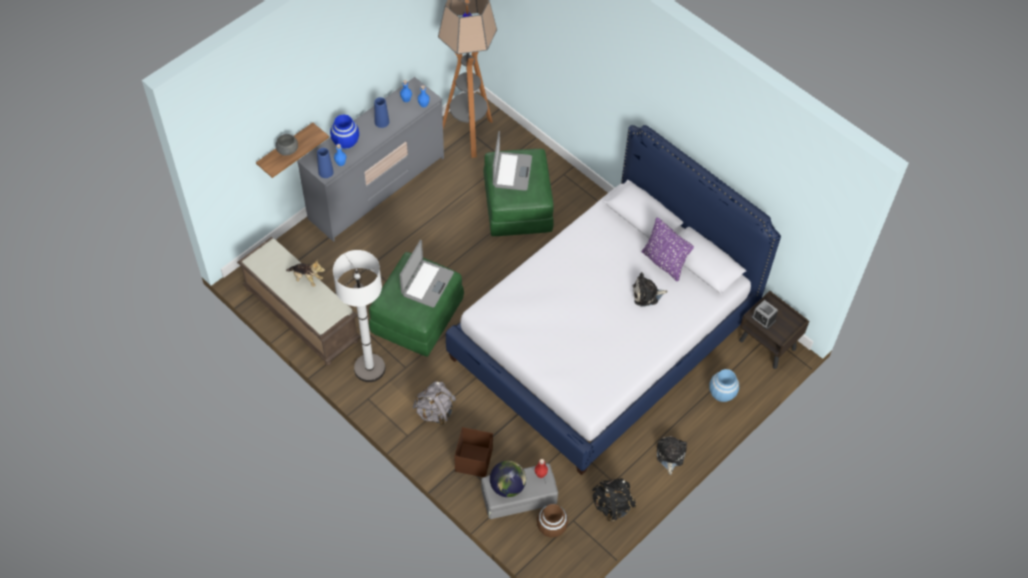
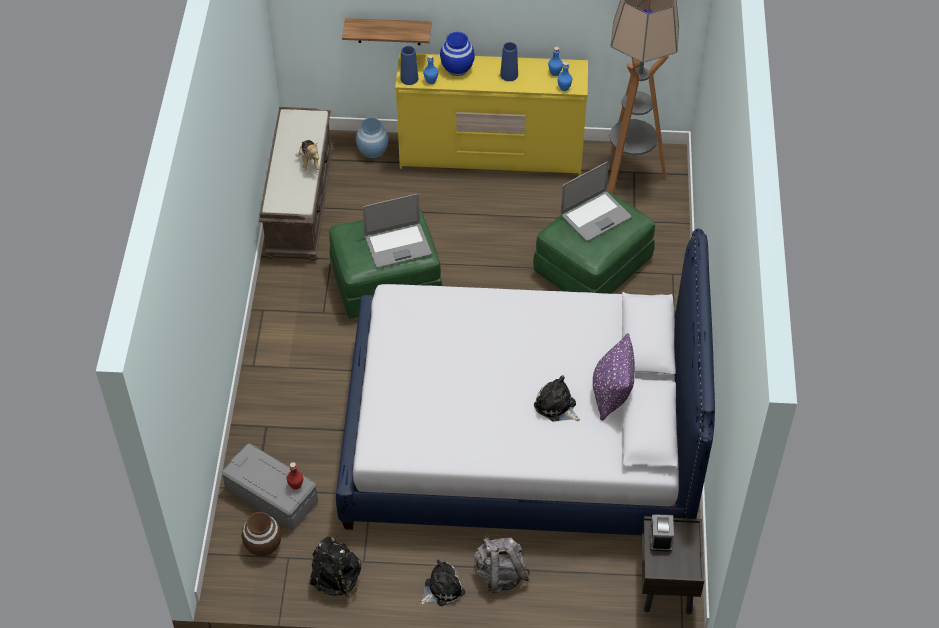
camera: 50 degrees right, 5 degrees down
grey bowl [276,134,298,156] -> none
grey dresser [297,77,444,242] -> yellow dresser [395,53,588,176]
white floor lamp [333,250,385,382] -> none
grey backpack [413,381,457,426] -> grey backpack moved to [474,536,530,593]
brown storage box [454,427,493,477] -> none
globe [490,461,526,497] -> none
blue vase [710,369,739,402] -> blue vase moved to [356,118,389,159]

